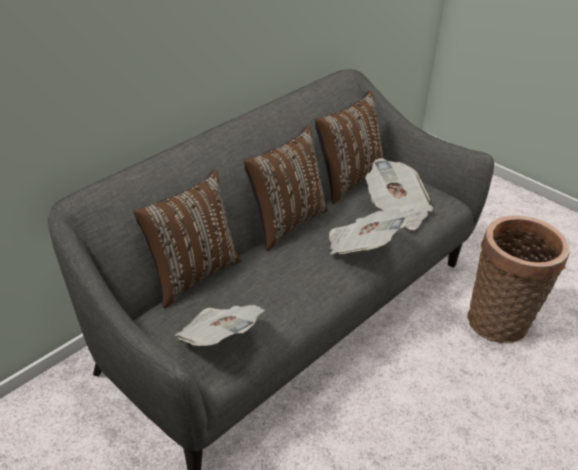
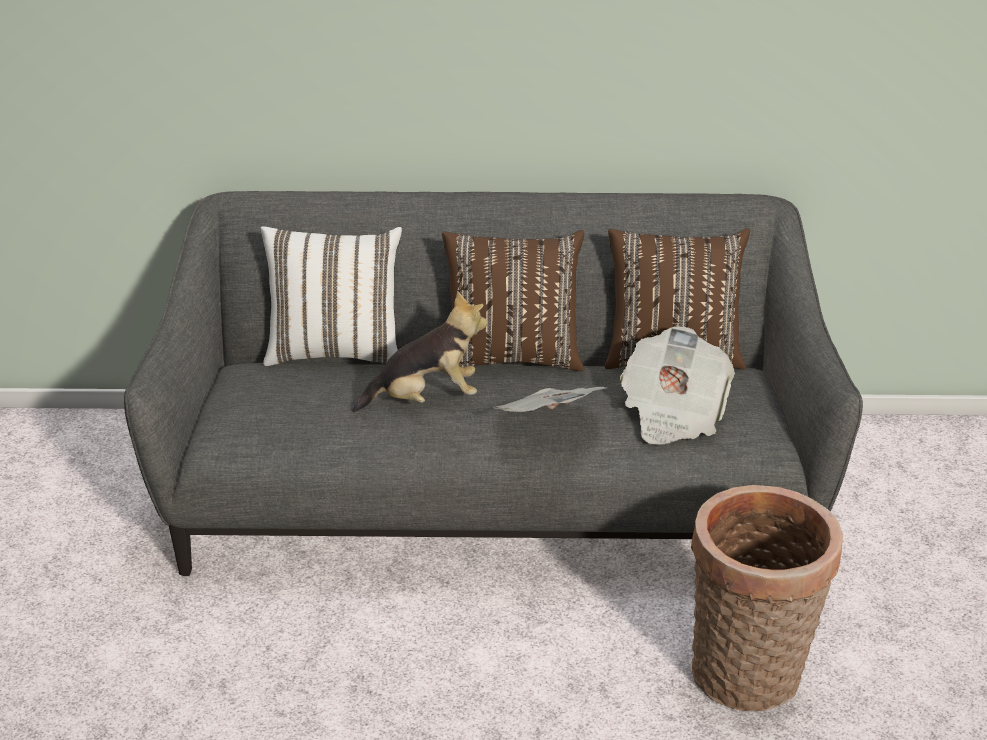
camera: 50 degrees right, 5 degrees down
brown pillow [133,169,241,308] -> white pillow [260,226,402,366]
newspaper [175,305,265,346] -> none
none -> plush toy [352,291,488,412]

